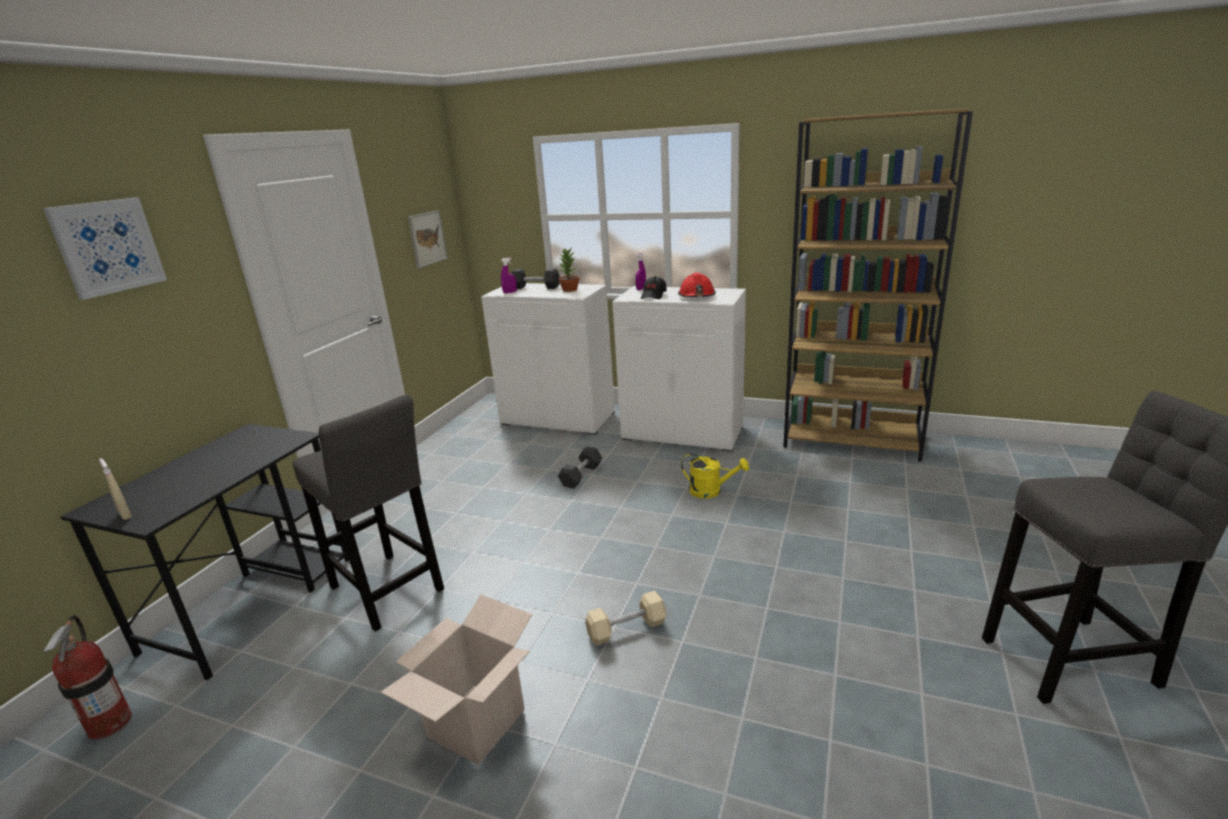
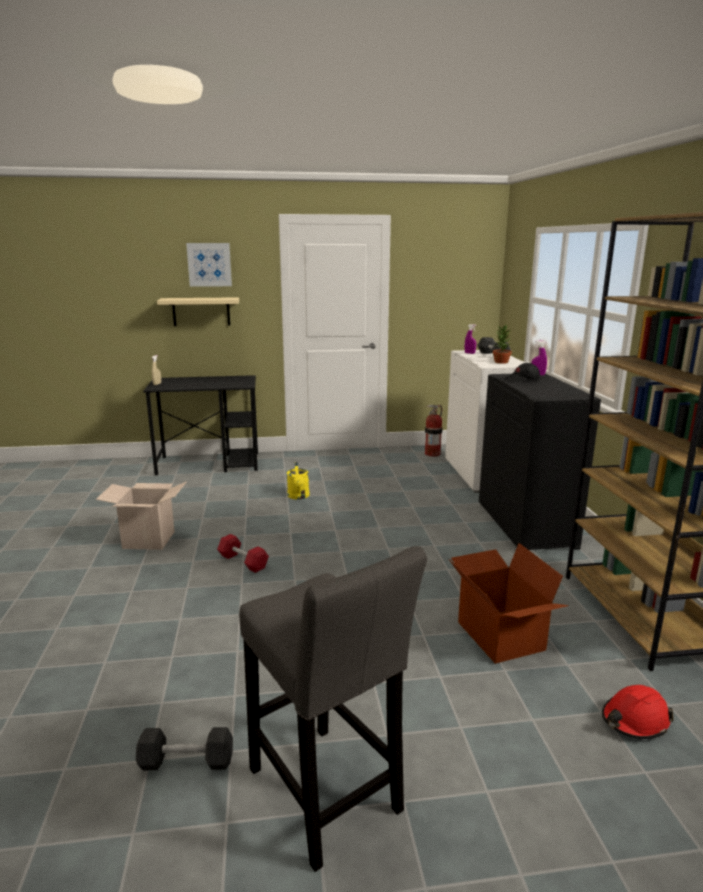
camera: 60 degrees right, 5 degrees down
fire extinguisher [43,615,132,740] -> fire extinguisher moved to [425,405,442,457]
grey stool [293,395,444,632] -> none
picture [408,210,448,268] -> none
black dumbbell [558,446,602,488] -> black dumbbell moved to [136,727,233,770]
beige dumbbell [585,591,667,646] -> red dumbbell [217,534,269,573]
white cabinet [612,286,746,452] -> black cabinet [479,373,601,550]
red hard hat [678,273,716,297] -> red hard hat moved to [602,685,673,739]
yellow watering can [681,453,749,499] -> yellow watering can moved to [287,462,309,500]
none -> beige shelf [157,297,239,326]
none -> cardboard box [449,543,569,664]

